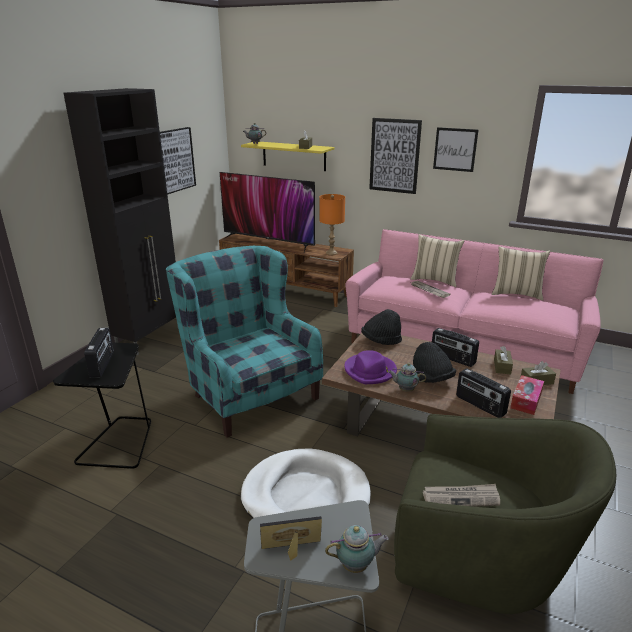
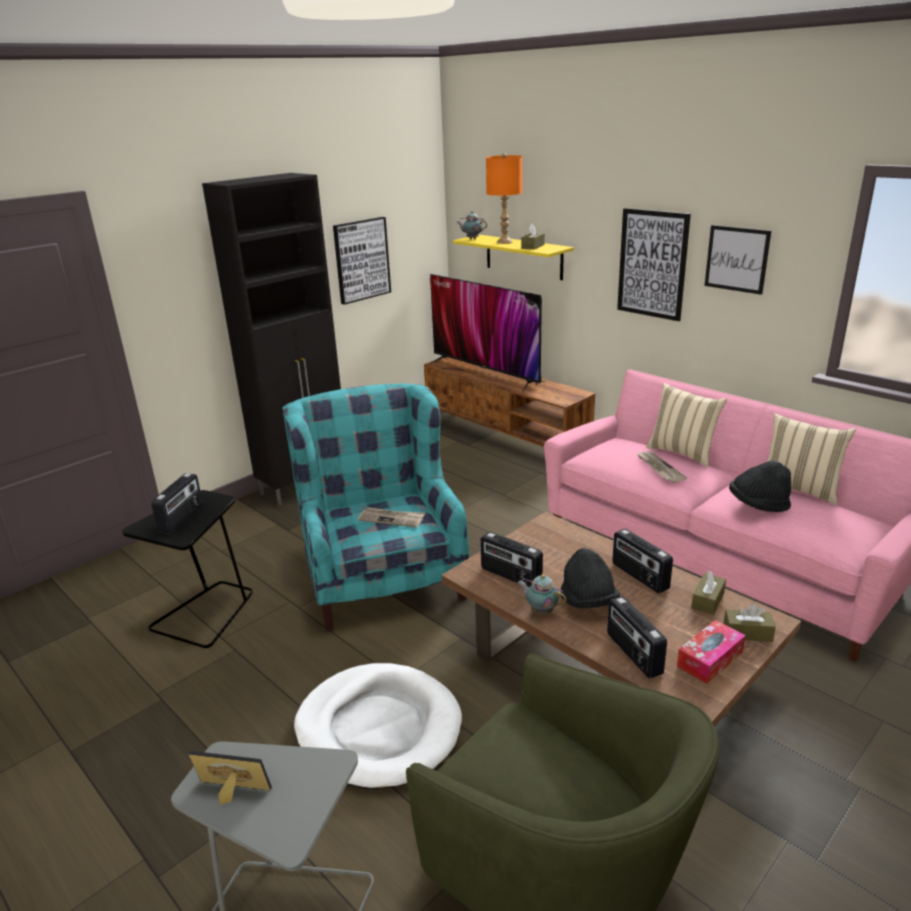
camera: 20 degrees right, 0 degrees up
orange table lamp [320,194,345,255] -> orange table lamp moved to [486,153,522,244]
teapot [325,525,389,573] -> none
purple hat [344,350,397,384] -> radio [480,532,543,587]
black hat [361,309,402,345] -> black hat moved to [729,460,791,512]
newspaper [423,484,500,507] -> newspaper moved to [357,507,425,527]

